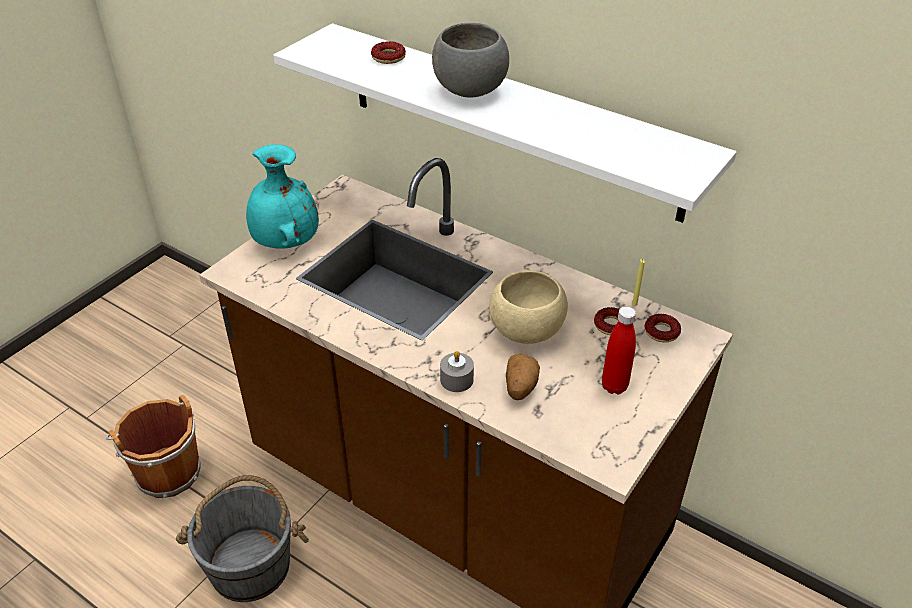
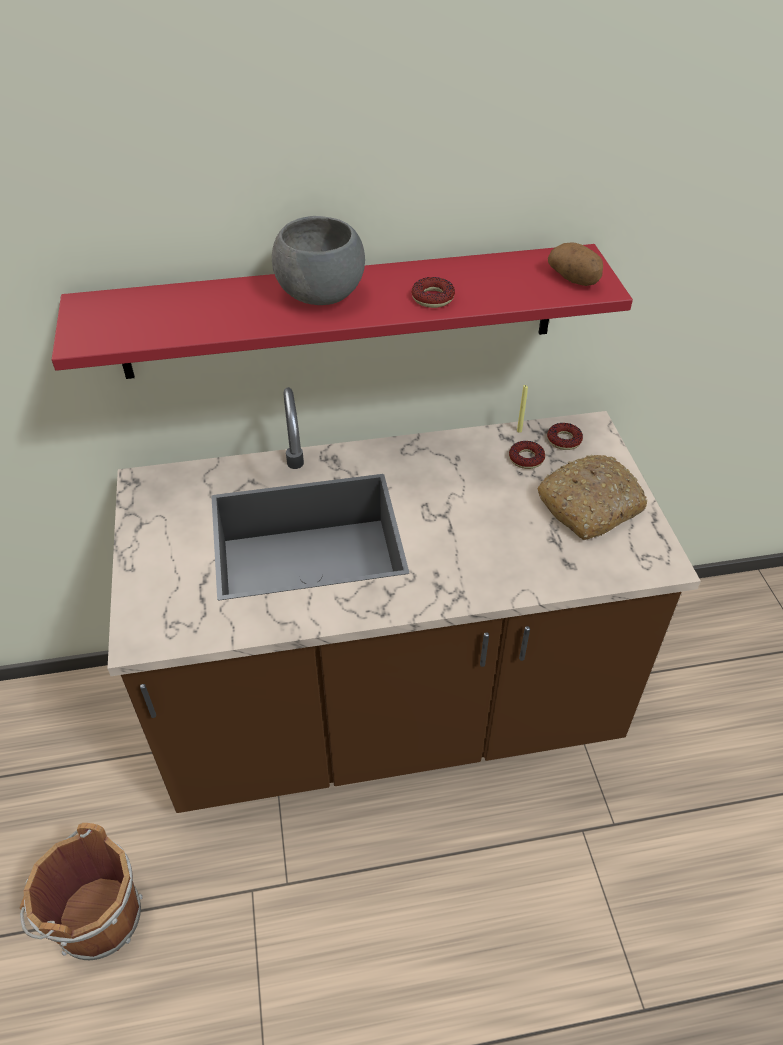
camera: 45 degrees left, 5 degrees up
grey bucket [175,475,309,602] -> none
turquoise vase [246,144,319,249] -> none
white shelf [273,23,737,223] -> red shelf [52,244,633,379]
donut [371,41,406,64] -> donut moved to [412,277,455,308]
grey candle [440,351,474,392] -> none
beige bowl [489,271,568,344] -> none
potato [506,354,540,400] -> potato moved to [548,242,603,286]
red bottle [602,306,636,394] -> bread [537,455,647,540]

